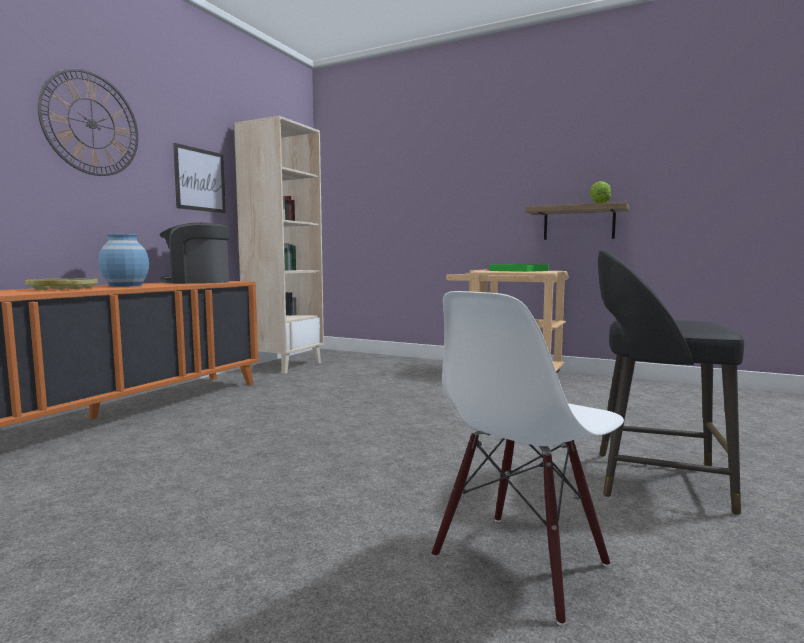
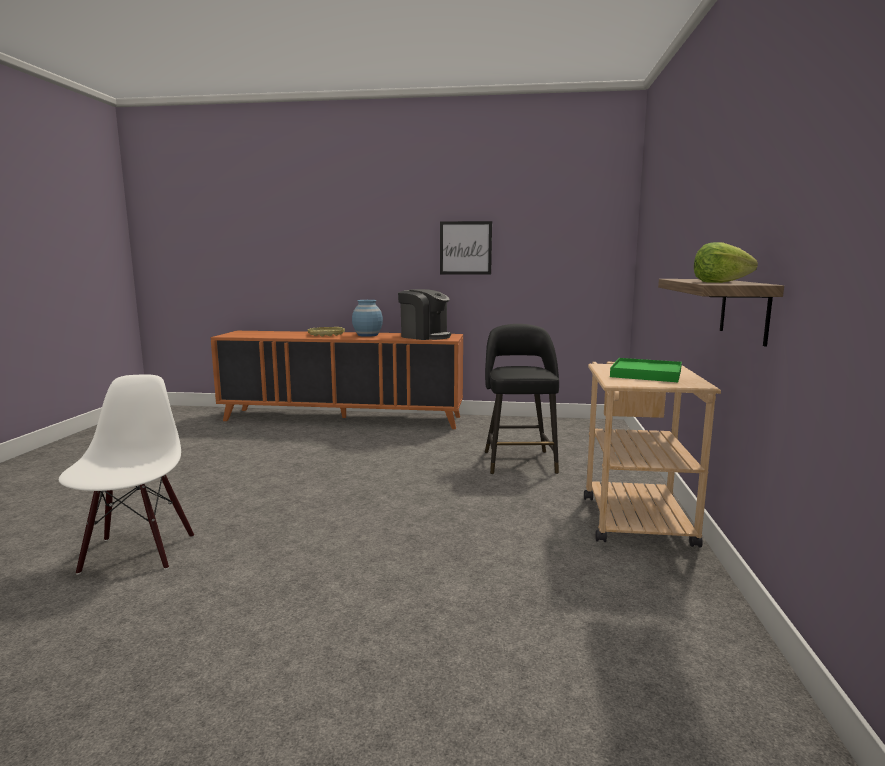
camera: 70 degrees right, 5 degrees up
wall clock [38,68,138,176] -> none
coffee machine [160,223,230,284] -> coffee machine turned 150 degrees clockwise [398,289,451,340]
beige bookcase [234,116,324,374] -> none
white chair [432,291,624,626] -> white chair turned 60 degrees clockwise [59,375,194,575]
black stool [598,250,744,515] -> black stool moved to [485,324,559,474]

